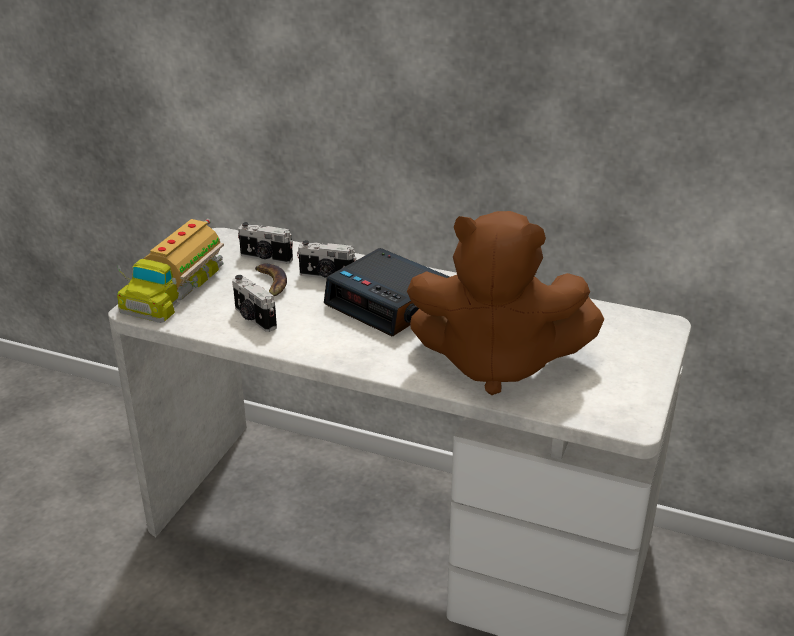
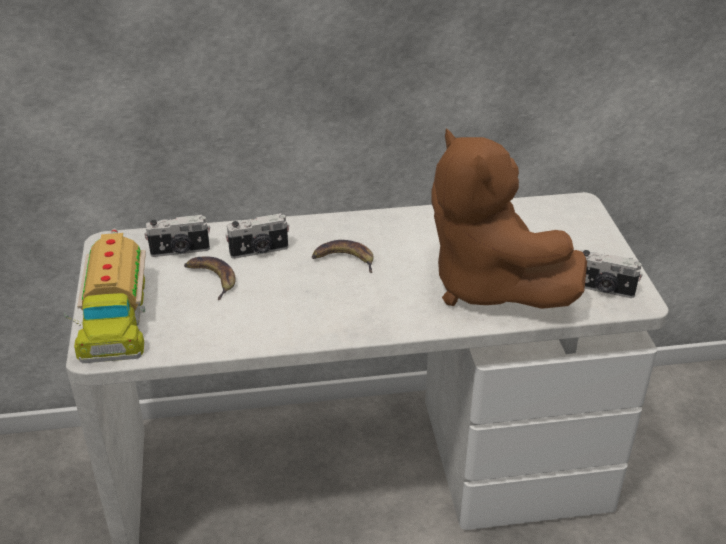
camera: 30 degrees left, 5 degrees up
camera [232,275,277,332] -> camera moved to [581,250,643,298]
alarm clock [324,248,450,336] -> banana [311,240,374,273]
brown plush toy [407,211,604,395] -> brown plush toy turned 75 degrees clockwise [431,128,587,309]

